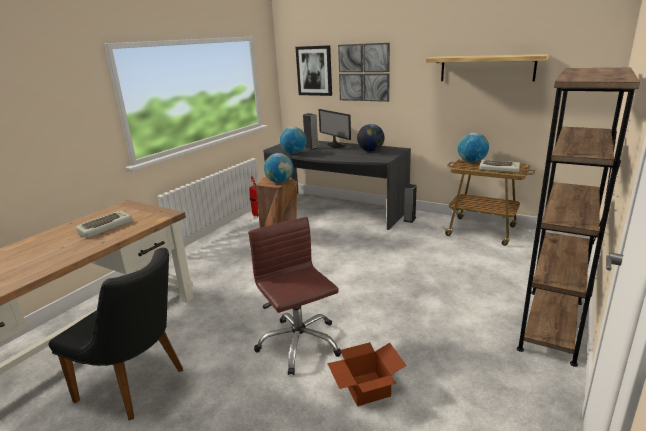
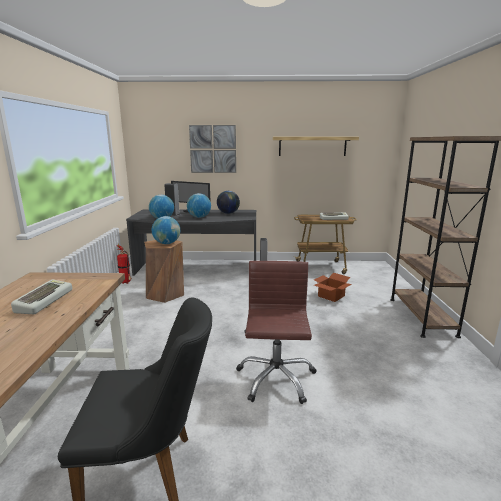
camera: 30 degrees left, 5 degrees down
brown office chair [248,217,341,375] -> brown office chair turned 60 degrees clockwise [236,261,317,404]
picture [295,45,332,96] -> none
cardboard box [327,342,407,406] -> cardboard box moved to [314,273,352,302]
globe [458,133,489,163] -> globe moved to [187,193,211,218]

